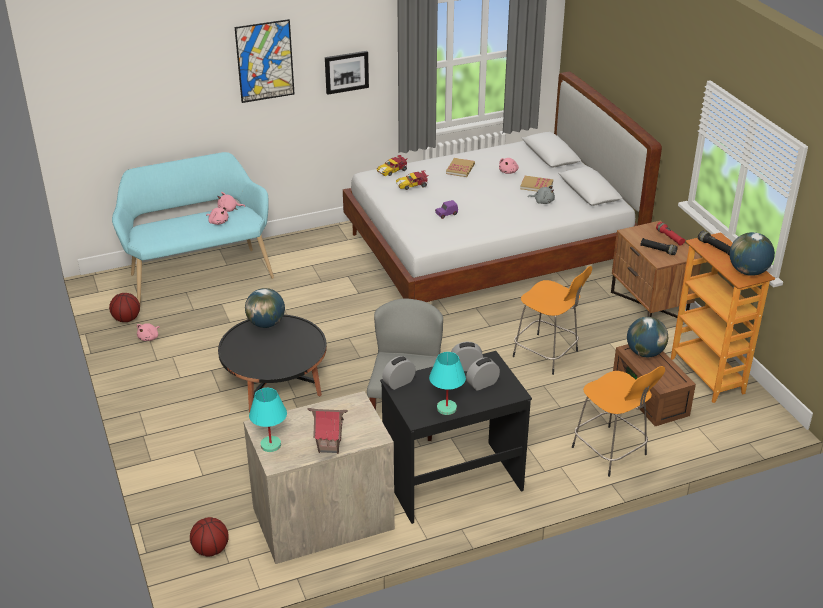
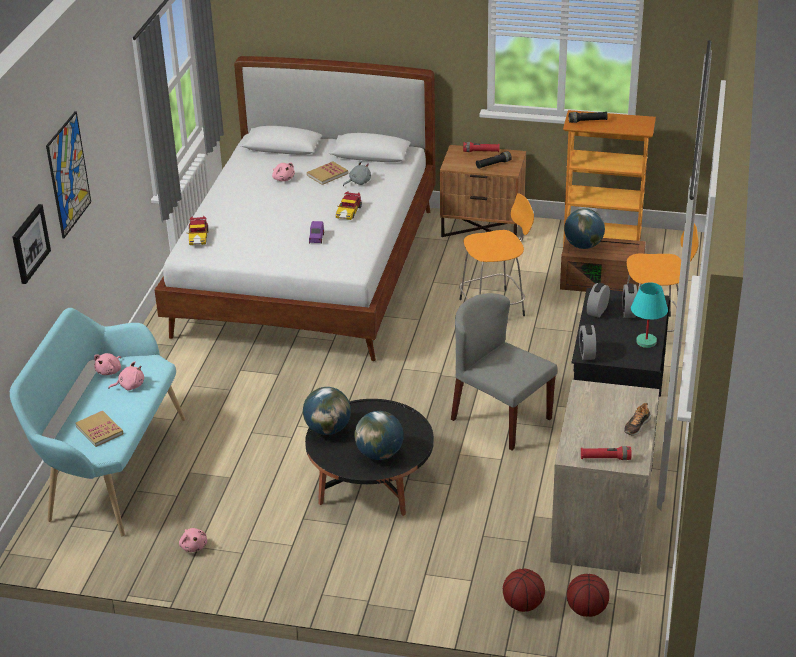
camera: 55 degrees left, 0 degrees up
basketball [109,293,140,322] -> basketball moved to [503,569,545,612]
turquoise table lamp [249,388,287,452] -> red flashlight [581,446,632,460]
toy house [308,408,348,454] -> shoe [624,403,651,435]
picture [325,51,369,95] -> picture moved to [13,204,51,284]
toy car [396,171,429,190] -> toy car moved to [336,191,362,220]
book [446,158,475,177] -> book moved to [75,411,124,447]
globe [730,232,775,276] -> globe moved to [354,411,404,460]

